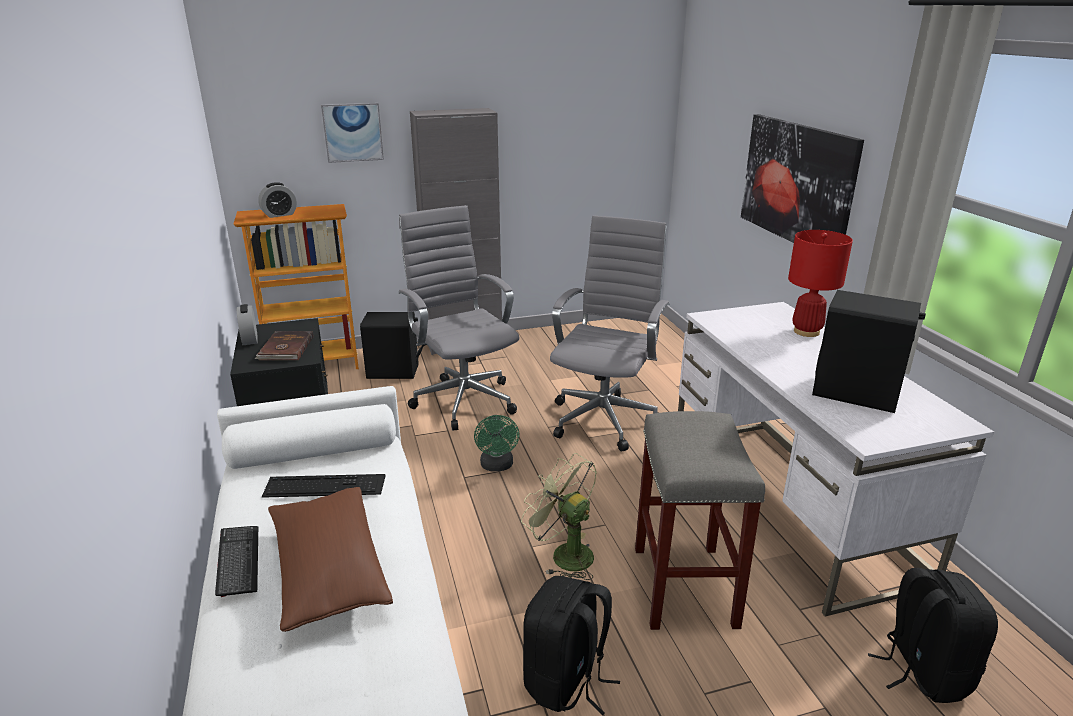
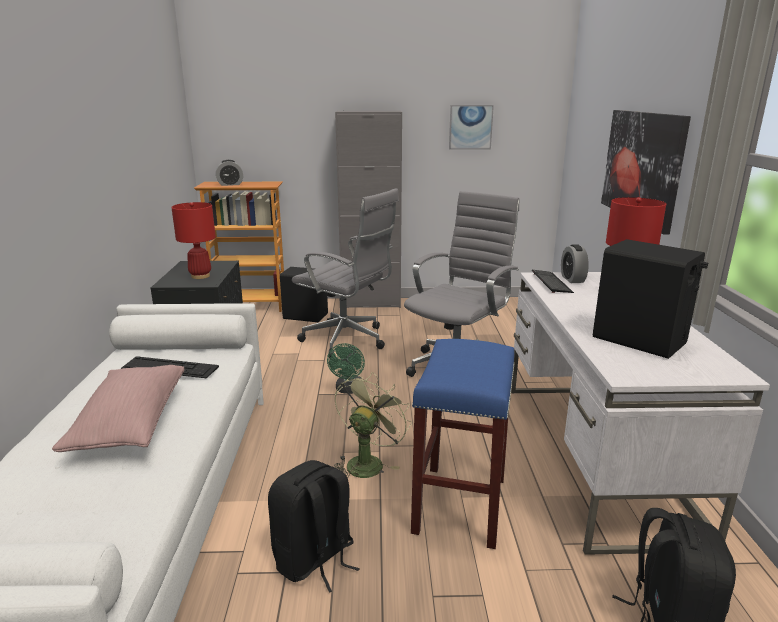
camera: 15 degrees right, 5 degrees down
keyboard [215,526,258,597] -> keyboard moved to [532,270,574,293]
alarm clock [237,304,258,345] -> alarm clock moved to [561,244,589,283]
brown book [255,331,313,360] -> red table lamp [171,202,216,279]
brown pillow [268,487,393,632] -> pink pillow [52,365,185,452]
picture [321,103,384,163] -> picture moved to [449,105,494,150]
grey office chair [399,205,520,431] -> grey office chair turned 135 degrees clockwise [292,188,399,358]
green fan [521,453,597,580] -> green fan turned 60 degrees clockwise [334,372,412,478]
grey stool [635,411,765,630] -> blue stool [411,339,515,549]

